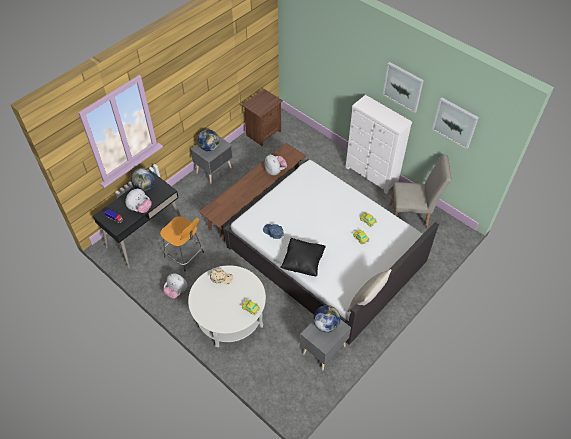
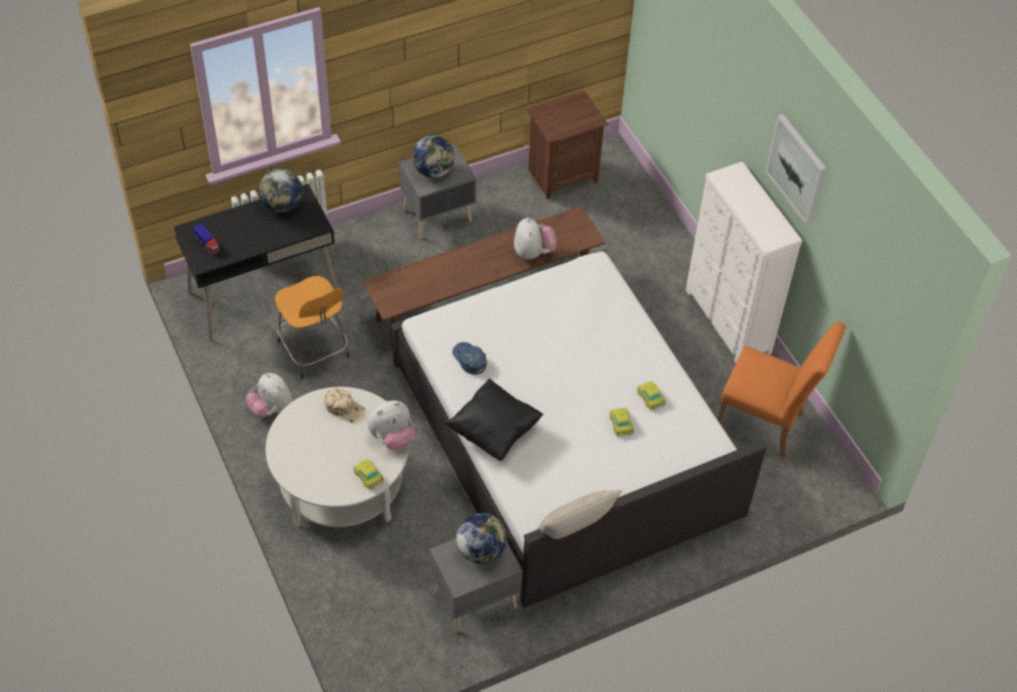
camera: 20 degrees right, 0 degrees up
plush toy [125,188,152,213] -> plush toy moved to [367,401,415,450]
beige chair [390,155,452,228] -> orange chair [717,322,846,457]
picture [432,98,479,149] -> none

